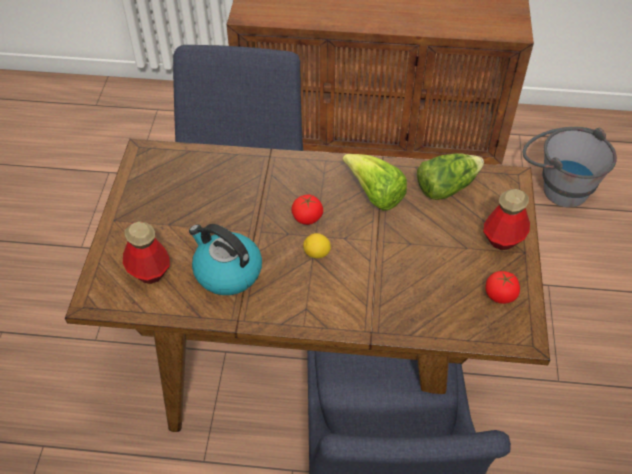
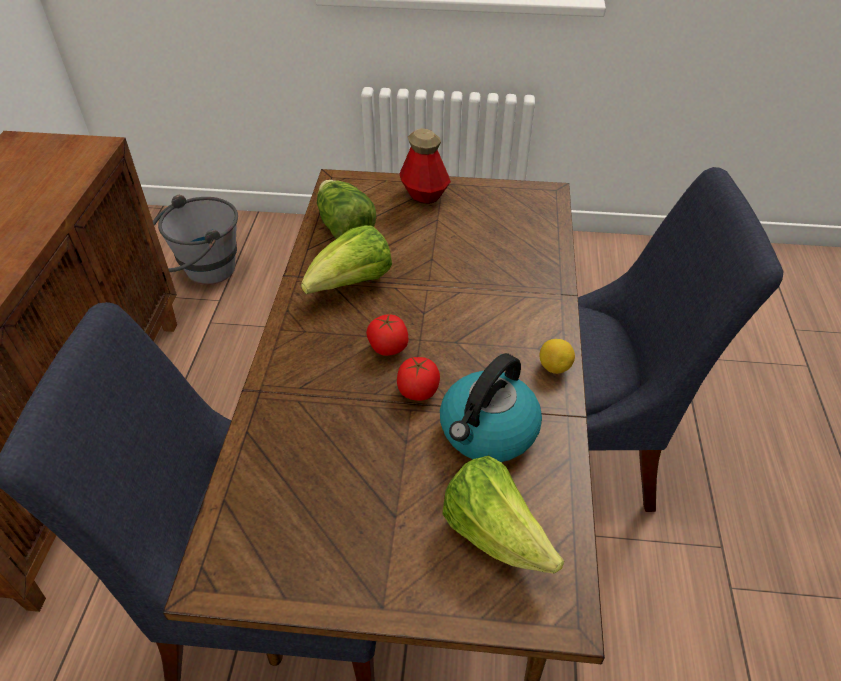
camera: 90 degrees left, 5 degrees down
bottle [123,221,170,284] -> lettuce [442,455,564,573]
lemon [303,233,331,258] -> lemon moved to [540,339,575,374]
tomato [486,271,520,304] -> tomato moved to [397,357,440,401]

